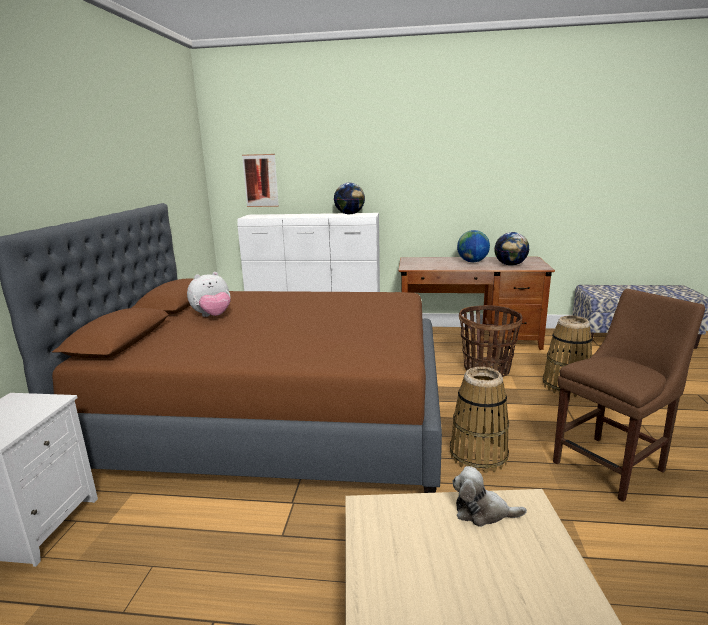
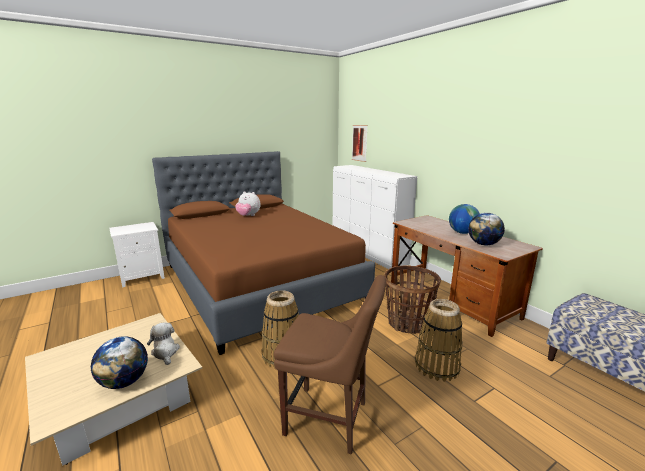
camera: 50 degrees right, 0 degrees up
globe [334,183,365,214] -> globe moved to [91,336,148,389]

